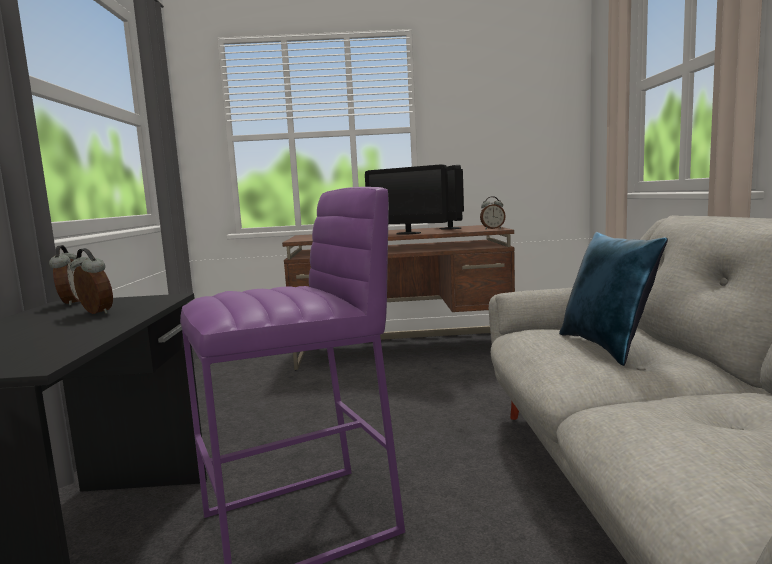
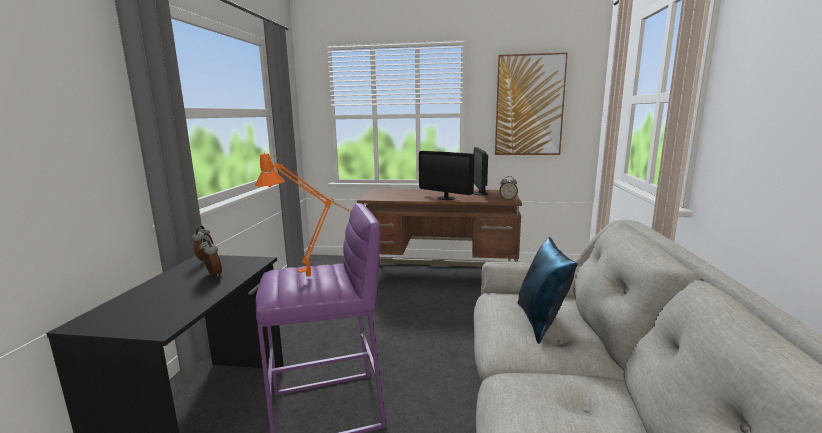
camera: 10 degrees right, 5 degrees up
none -> orange table lamp [255,153,354,276]
none -> picture [495,52,568,155]

